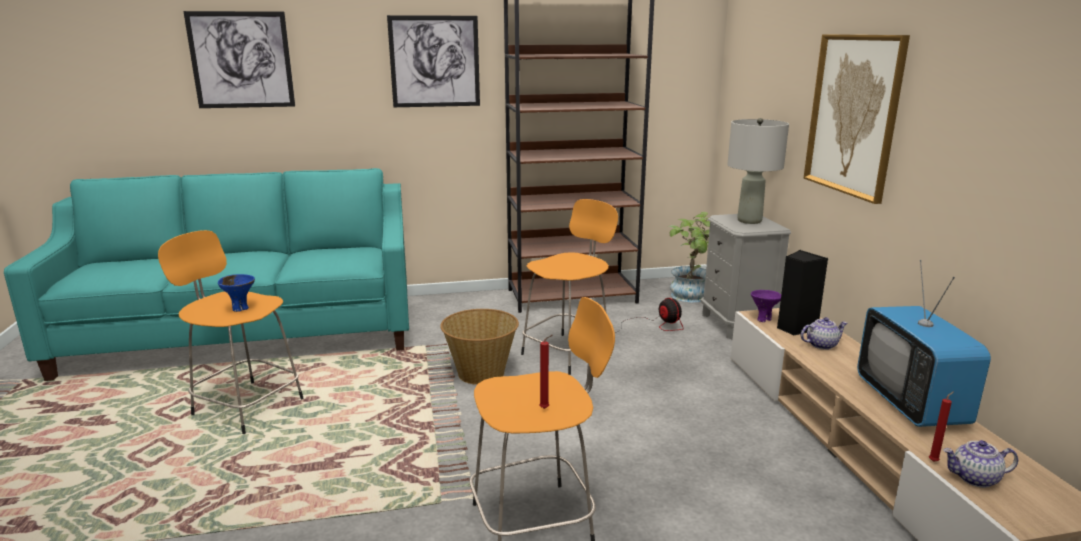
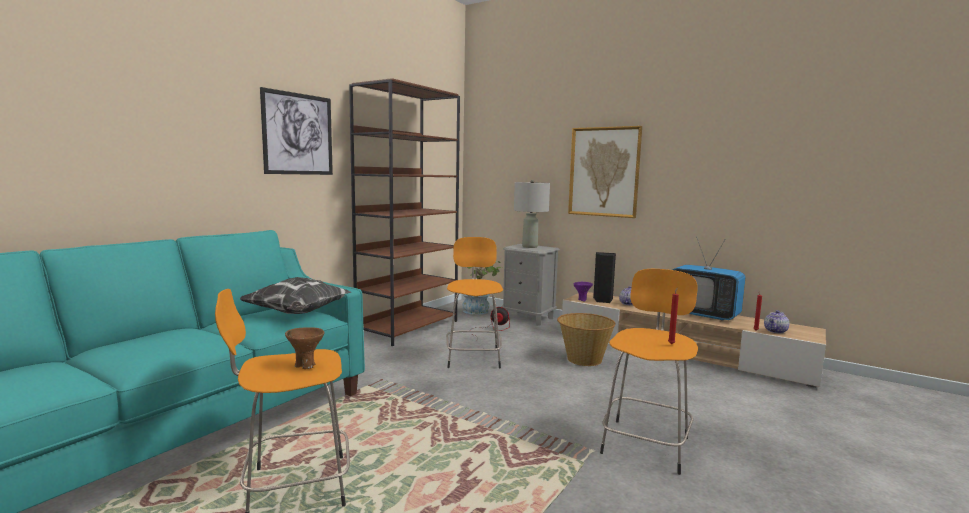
camera: 45 degrees left, 10 degrees down
picture [183,11,295,108] -> none
blue bowl [218,274,255,312] -> brown bowl [285,327,325,369]
basket [440,309,519,385] -> basket moved to [557,313,615,366]
none -> pillow [240,277,351,314]

